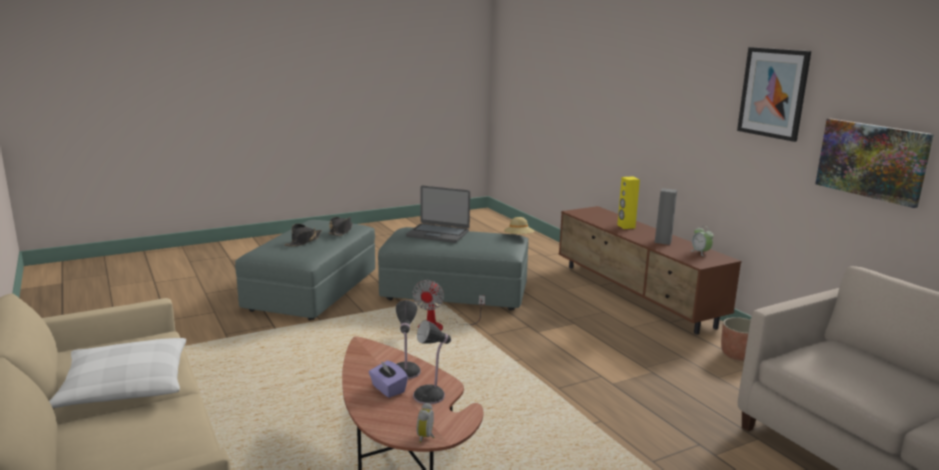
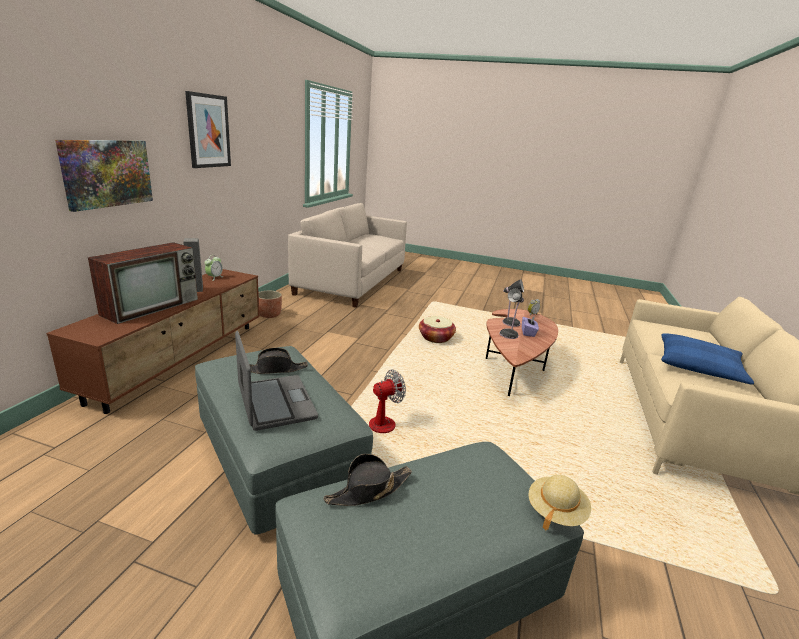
camera: 135 degrees left, 5 degrees up
white pillow [49,338,186,408] -> blue pillow [661,333,754,385]
black hat [284,224,322,246] -> black hat moved to [249,348,308,374]
beige hat [504,217,534,234] -> beige hat moved to [529,475,591,530]
yellow speaker [617,177,640,229] -> television [88,242,198,324]
picture [816,118,934,208] -> picture moved to [55,140,153,212]
none -> basket [419,316,456,343]

